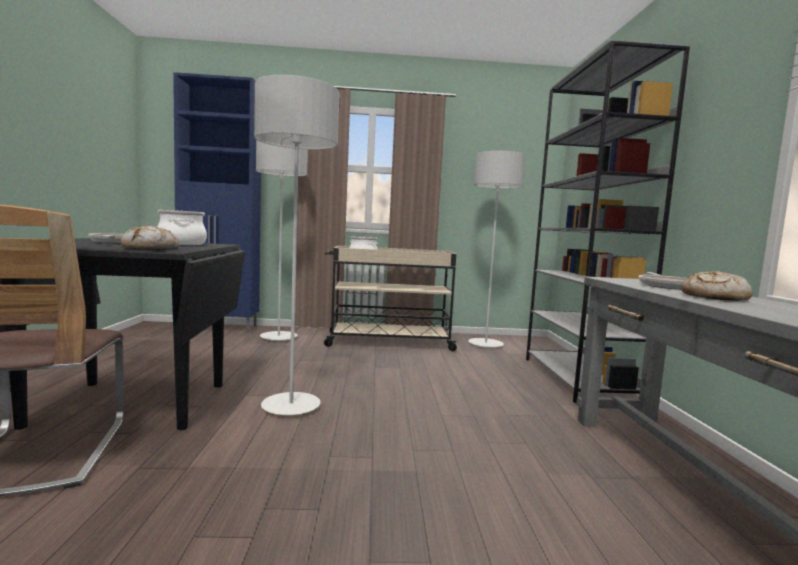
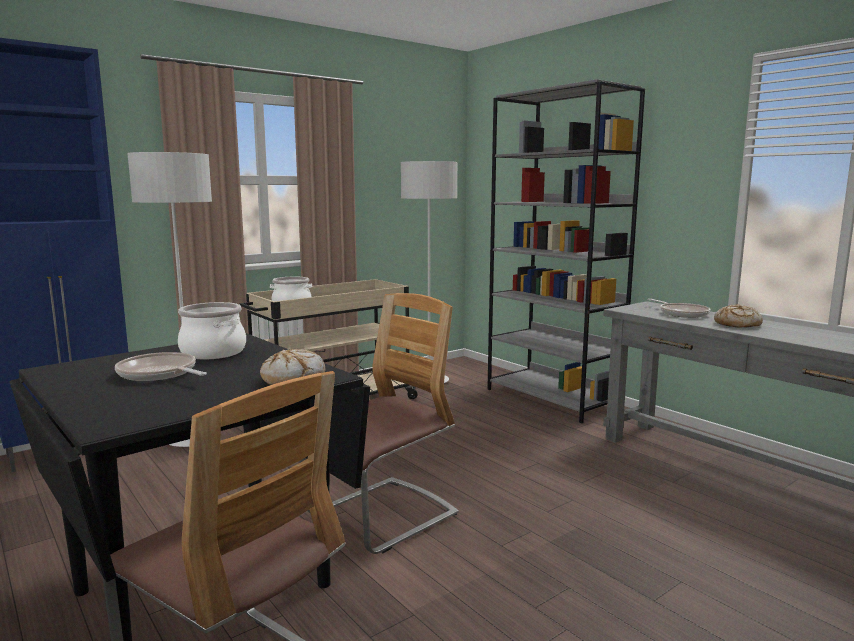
camera: 35 degrees left, 5 degrees up
grey floor lamp [254,75,340,415] -> chair [300,293,459,554]

